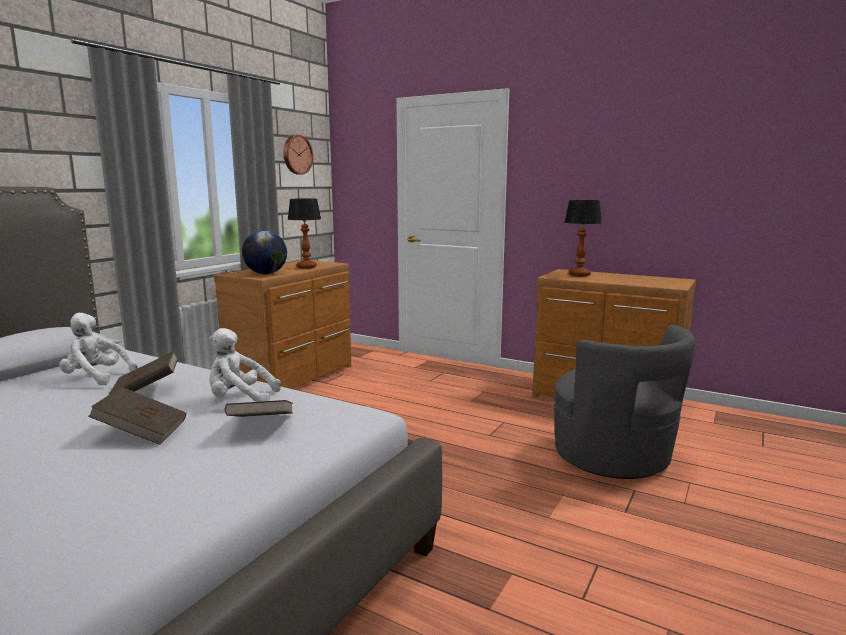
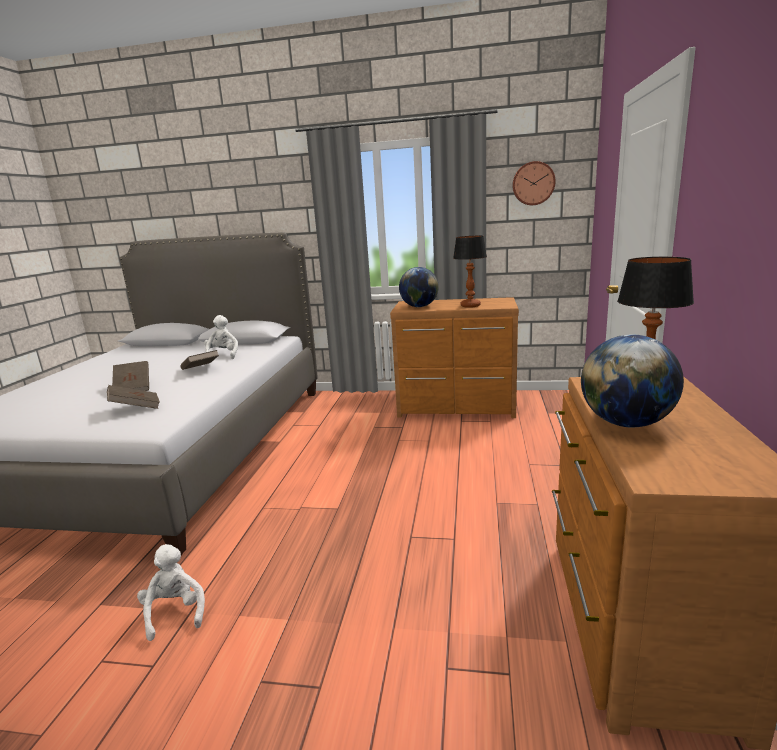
camera: 70 degrees right, 5 degrees up
white plush toy [209,328,281,402] -> white plush toy moved to [137,544,205,641]
grey armchair [554,325,696,479] -> none
none -> globe [581,334,684,427]

